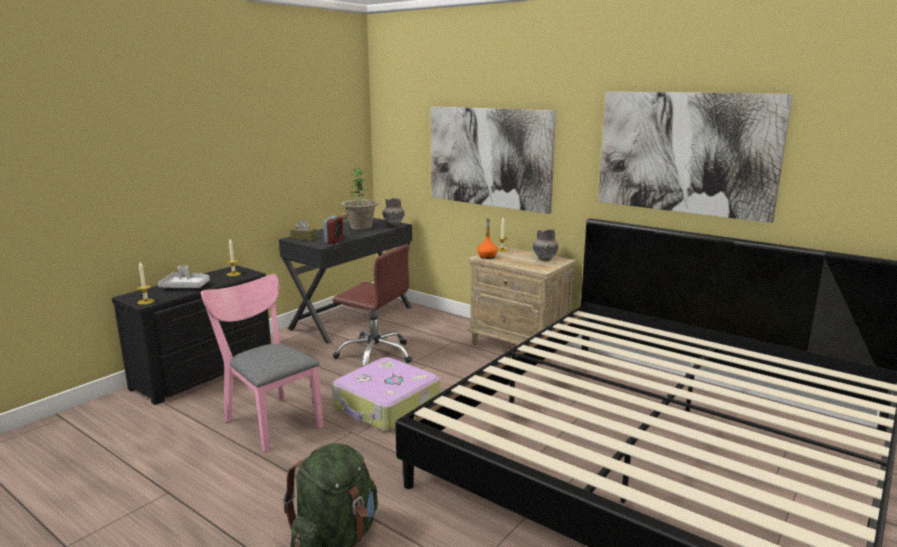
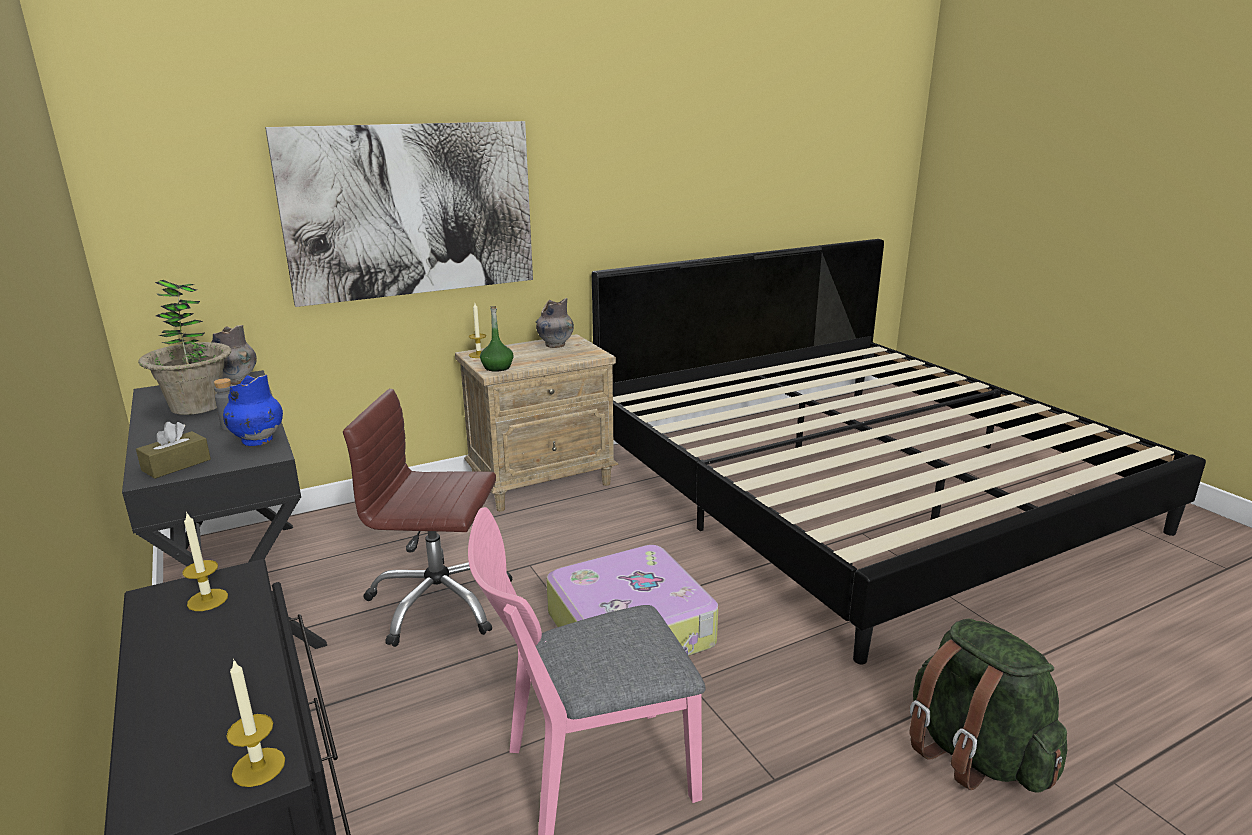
camera: 65 degrees left, 5 degrees up
grey tray [158,266,210,288] -> none
alarm clock [323,216,344,244] -> blue vase [223,375,283,446]
brown office chair [332,244,412,366] -> brown office chair turned 135 degrees counterclockwise [343,389,513,647]
orange bottle [477,218,498,259] -> green bottle [480,306,514,372]
picture [598,91,793,223] -> none

